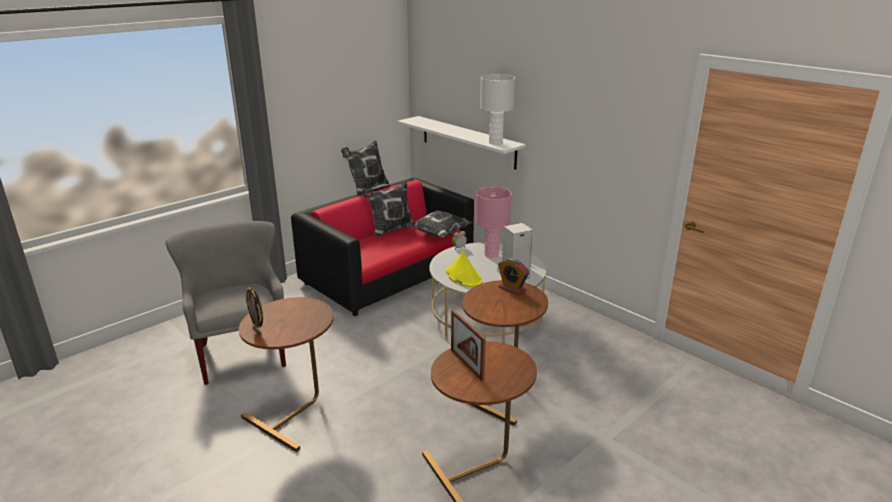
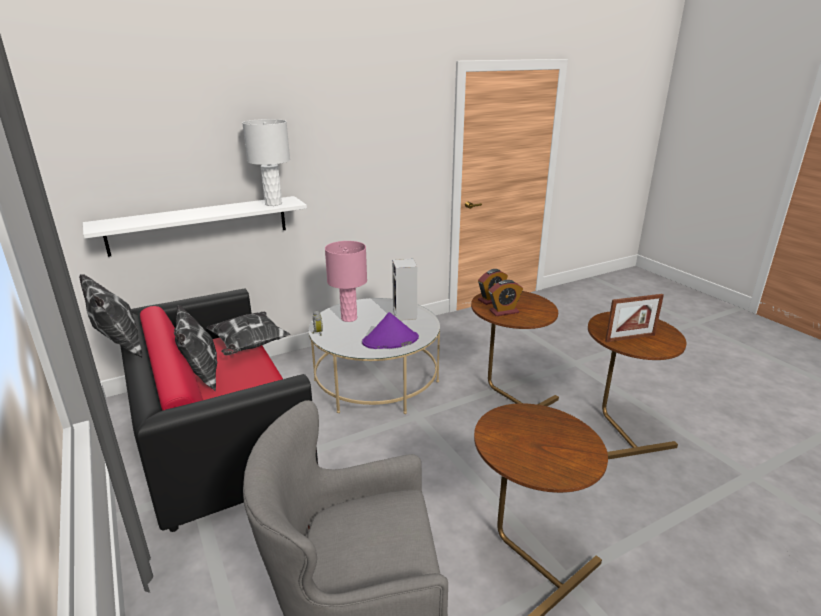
camera: 75 degrees left, 0 degrees up
picture frame [245,287,263,336] -> none
yellow hat [446,252,482,287] -> purple hat [362,312,419,349]
none -> alarm clock [489,280,523,316]

